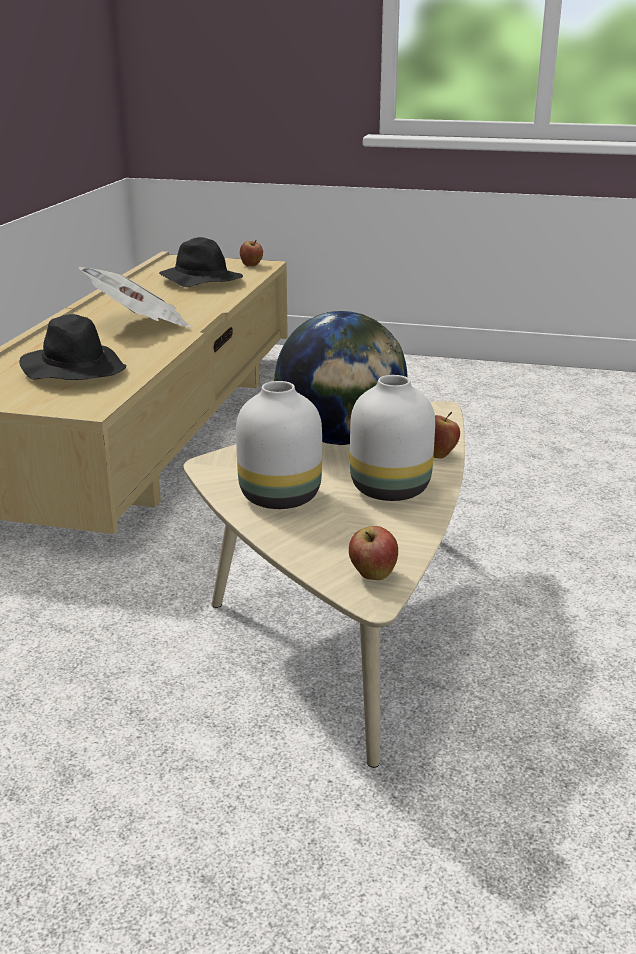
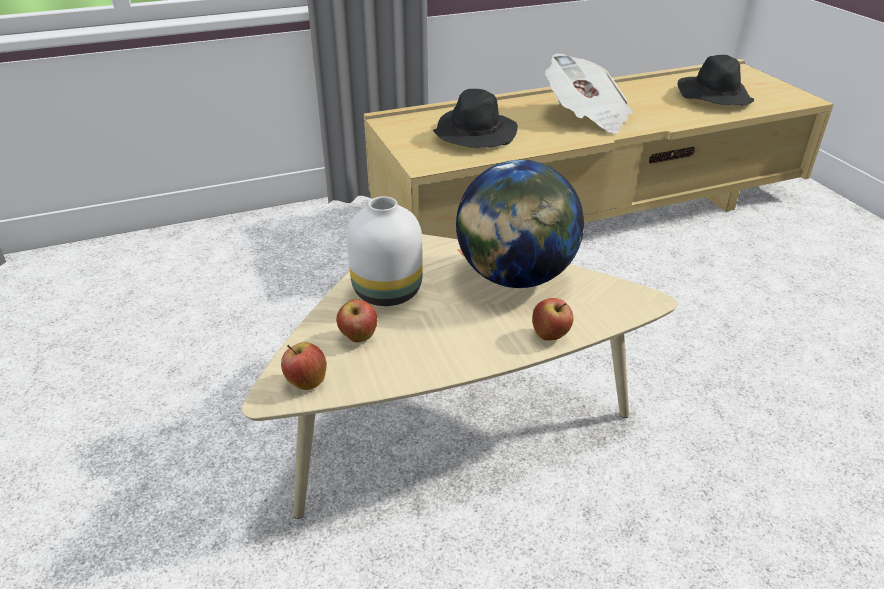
camera: 55 degrees right, 10 degrees up
apple [240,240,263,266] -> apple moved to [336,299,377,343]
white vase [350,375,435,501] -> none

